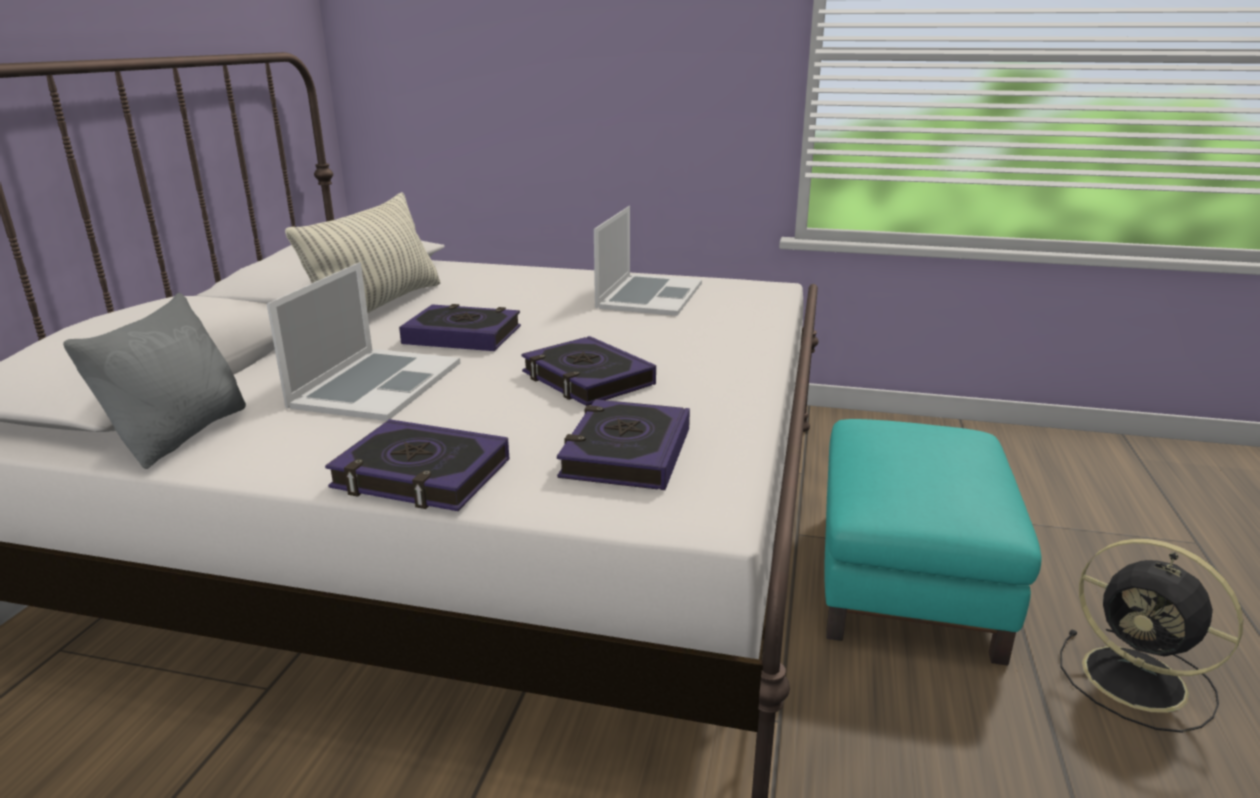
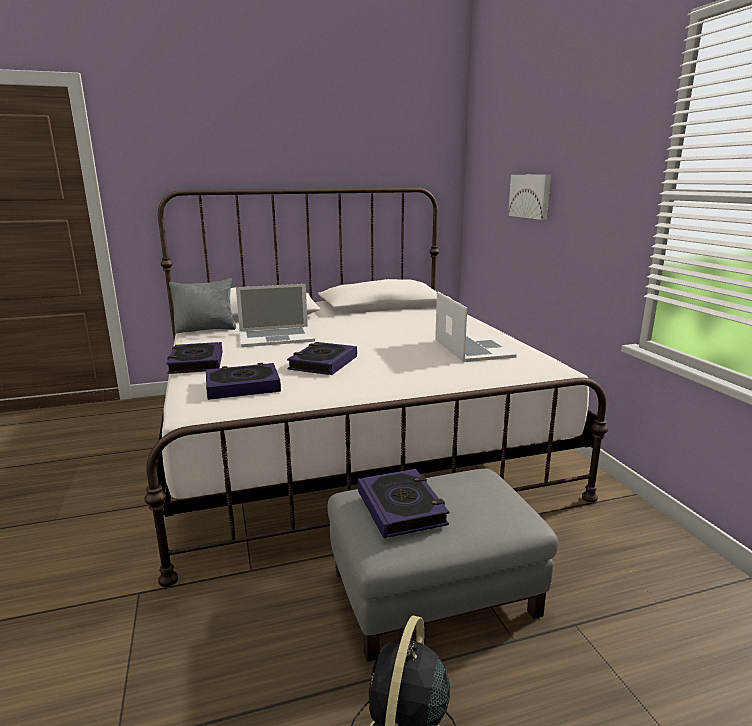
camera: 60 degrees right, 5 degrees down
pillow [285,192,441,313] -> none
book [399,304,521,351] -> book moved to [358,469,450,538]
laptop [594,206,702,316] -> laptop turned 90 degrees counterclockwise [435,292,517,362]
turquoise ottoman [824,419,1042,666] -> grey ottoman [327,469,558,662]
none -> picture [508,174,551,220]

